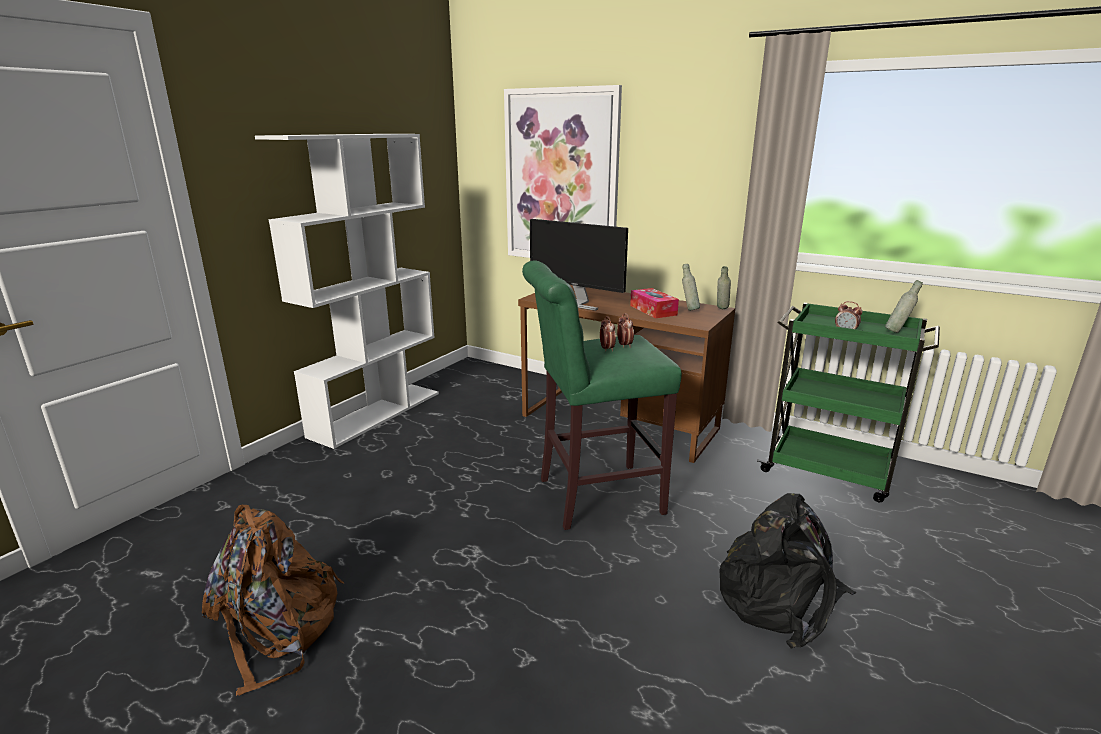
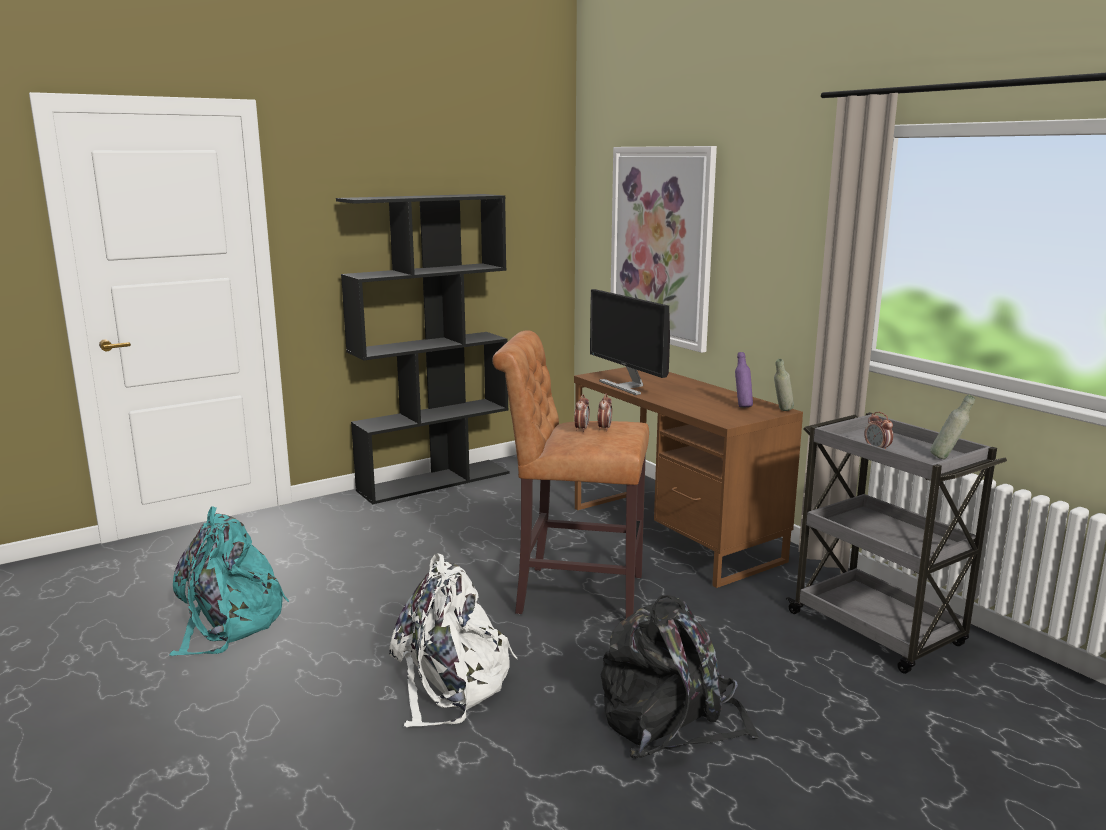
camera: 25 degrees right, 5 degrees down
brown backpack [202,505,344,696] -> turquoise backpack [169,506,289,656]
white bookcase [255,134,439,449] -> black bookcase [336,194,510,504]
green stool [522,260,682,530] -> brown stool [492,330,649,618]
tissue box [630,288,679,318] -> none
grey bottle [682,264,700,311] -> purple bottle [735,352,753,408]
green cart [757,303,940,502] -> grey cart [786,412,1007,674]
none -> white backpack [389,553,518,727]

